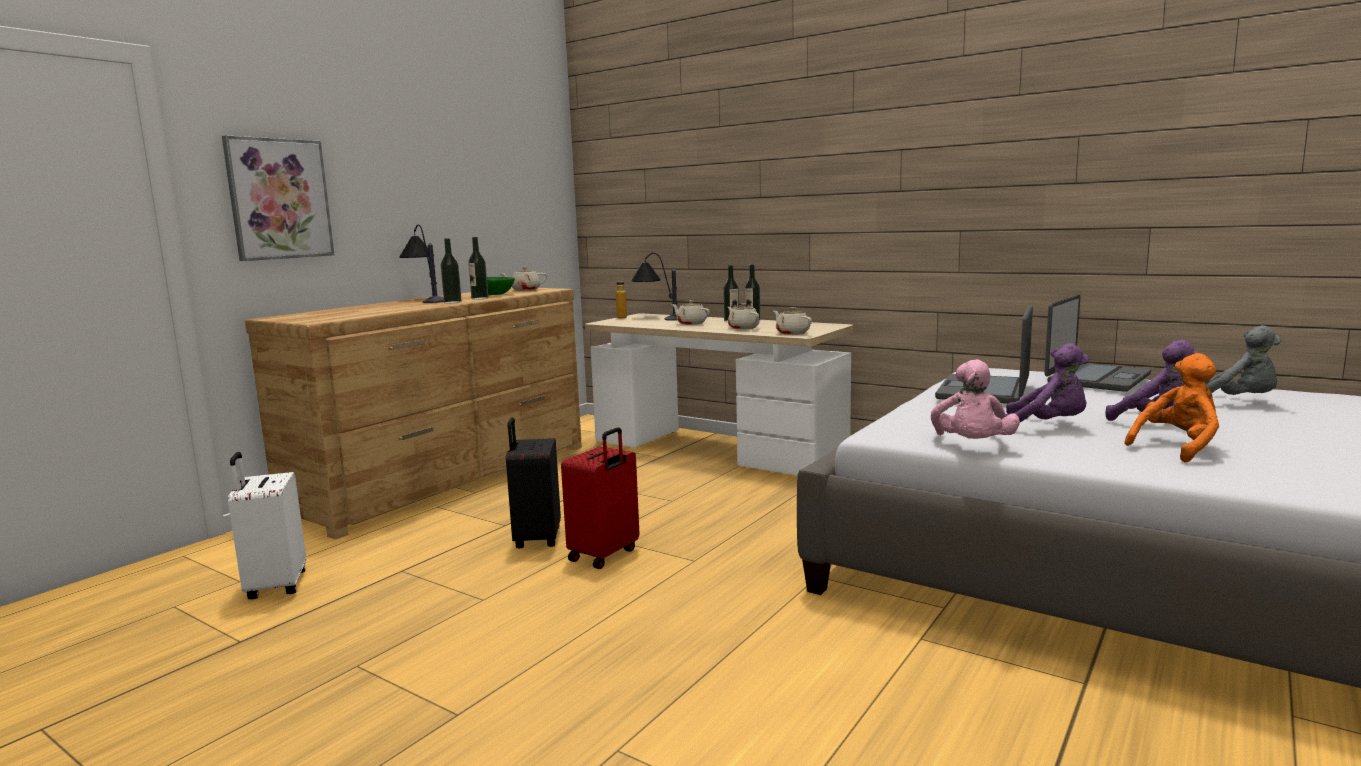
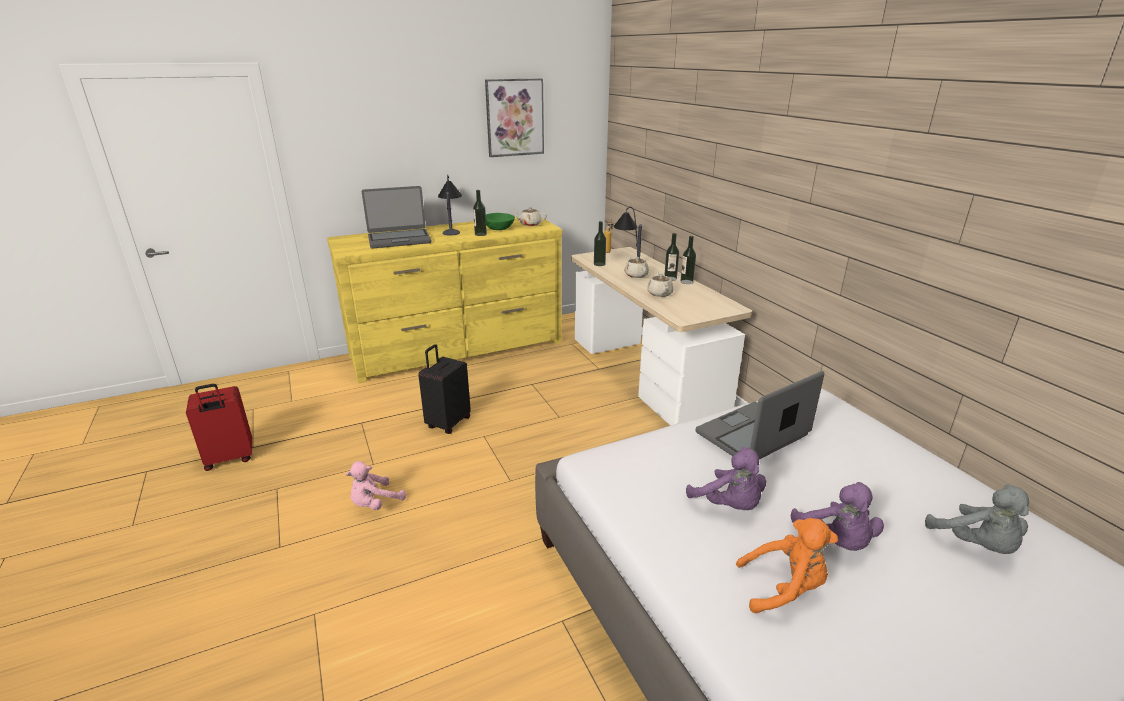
camera: 30 degrees right, 15 degrees up
picture [222,135,334,261] -> picture moved to [485,78,544,157]
white suitcase [228,452,306,600] -> none
brown dresser [245,287,582,539] -> yellow dresser [327,216,562,384]
bottle [441,238,462,303] -> bottle moved to [594,221,606,266]
red suitcase [561,427,640,569] -> red suitcase moved to [186,384,252,471]
beige teapot [773,307,812,335] -> none
pink plush toy [931,359,1020,439] -> pink plush toy moved to [346,461,406,510]
laptop [1044,295,1151,392] -> laptop moved to [362,186,431,248]

